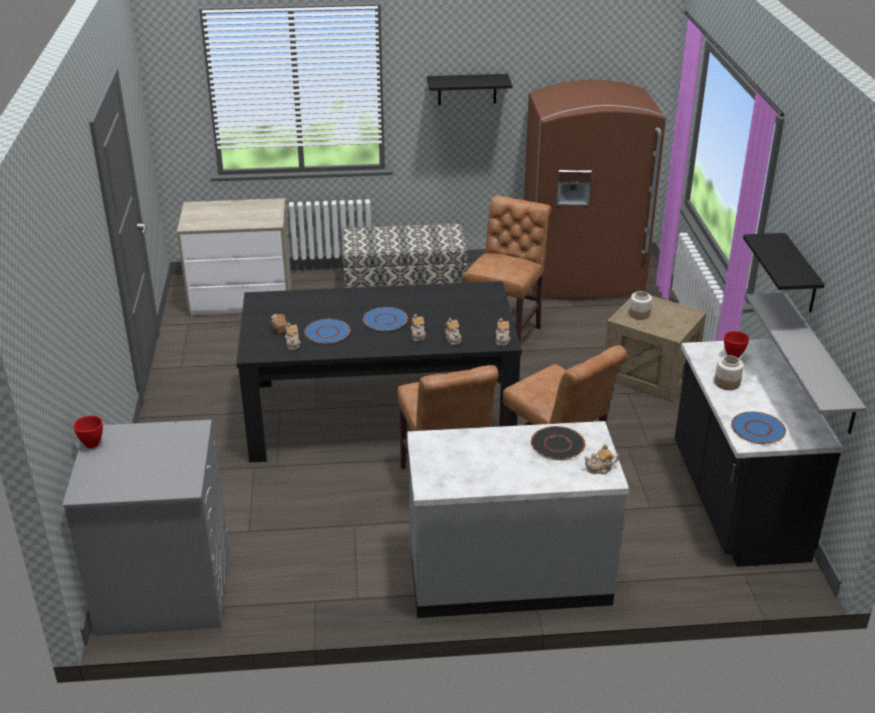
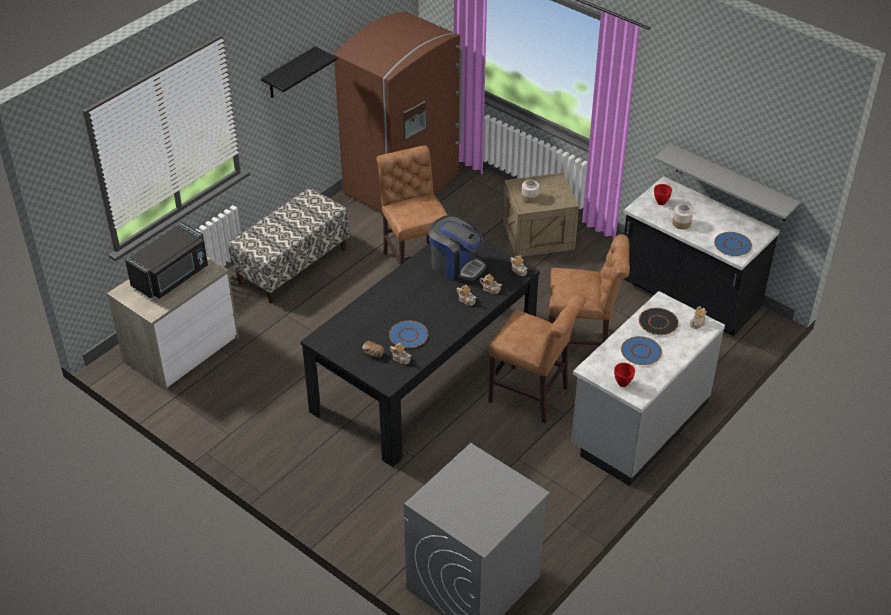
camera: 45 degrees left, 10 degrees up
red bowl [73,415,103,449] -> red bowl moved to [614,363,635,387]
blue plate [363,307,408,331] -> blue plate moved to [621,336,662,365]
black shelf [743,233,825,313] -> none
none -> black microwave [125,222,208,299]
none -> coffee machine [429,215,486,281]

